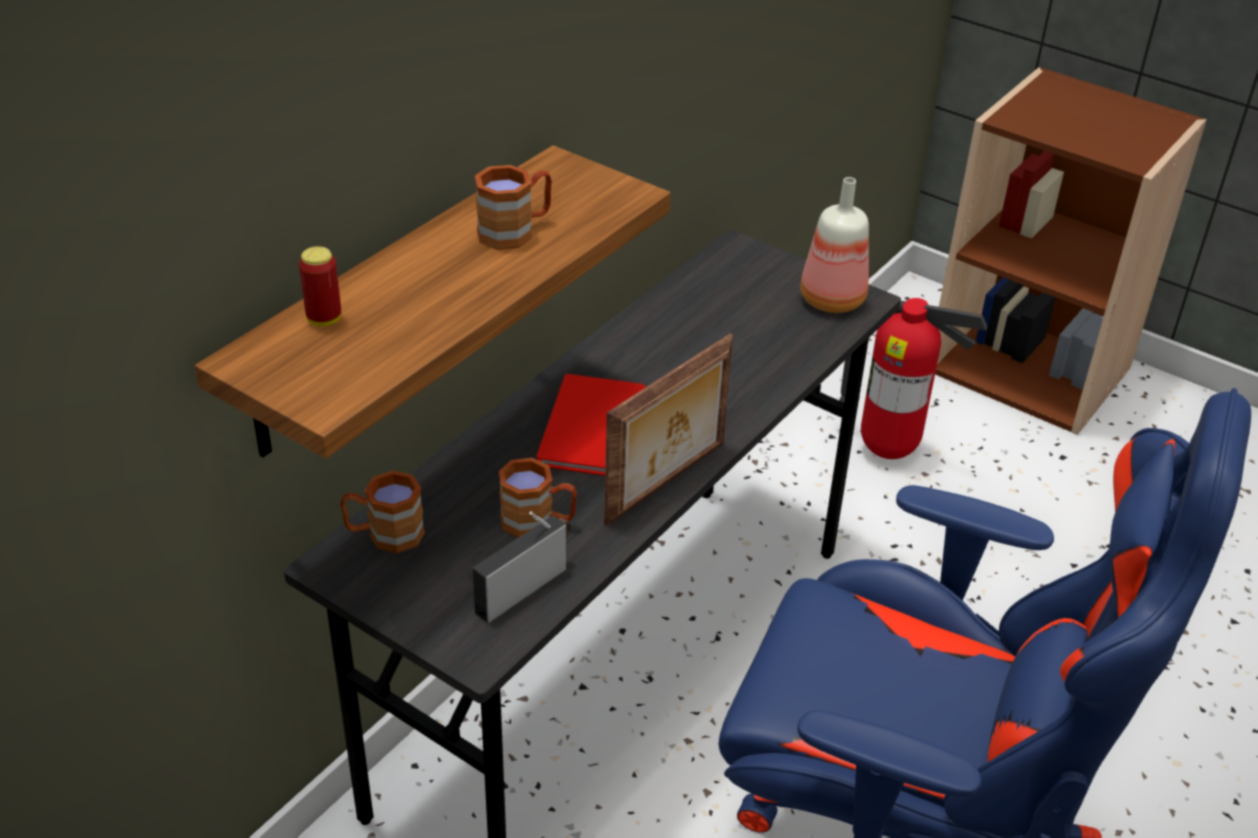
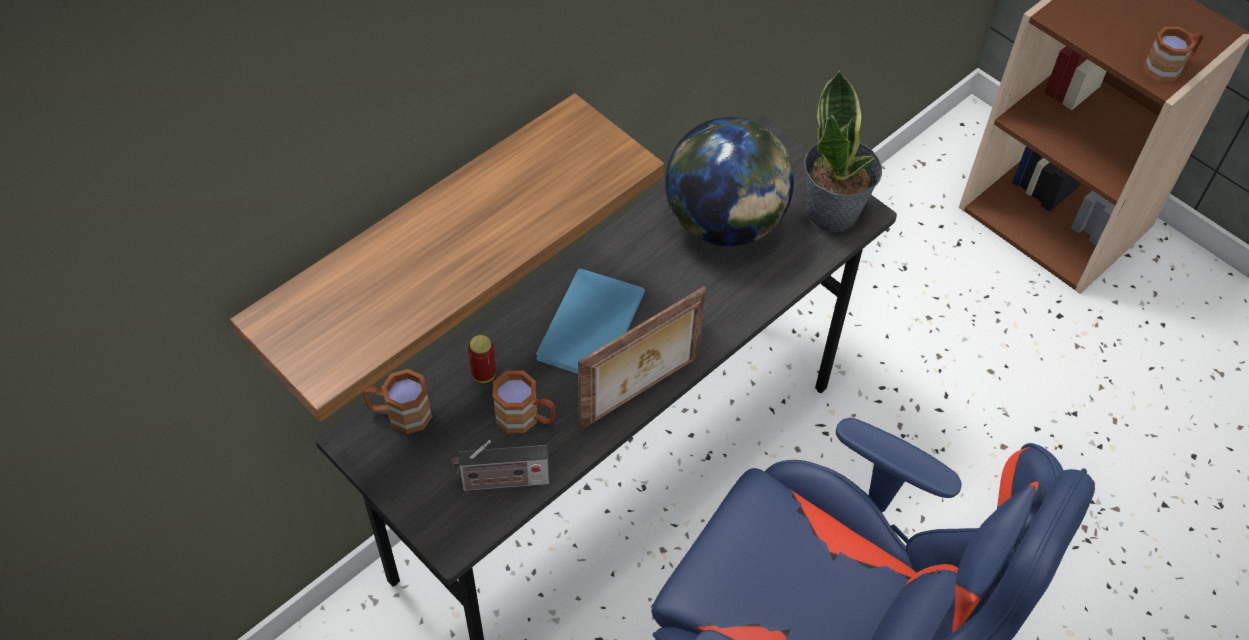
camera: 10 degrees right, 15 degrees up
can [299,246,341,326] -> can moved to [468,335,496,383]
radio [473,511,571,623] -> radio turned 150 degrees counterclockwise [450,440,550,491]
brown mug [475,165,552,250] -> brown mug moved to [1143,27,1203,82]
red book [536,374,646,476] -> blue book [536,268,645,374]
bottle [800,177,869,313] -> potted plant [803,70,882,232]
fire extinguisher [839,298,988,459] -> none
none -> globe [665,117,794,246]

